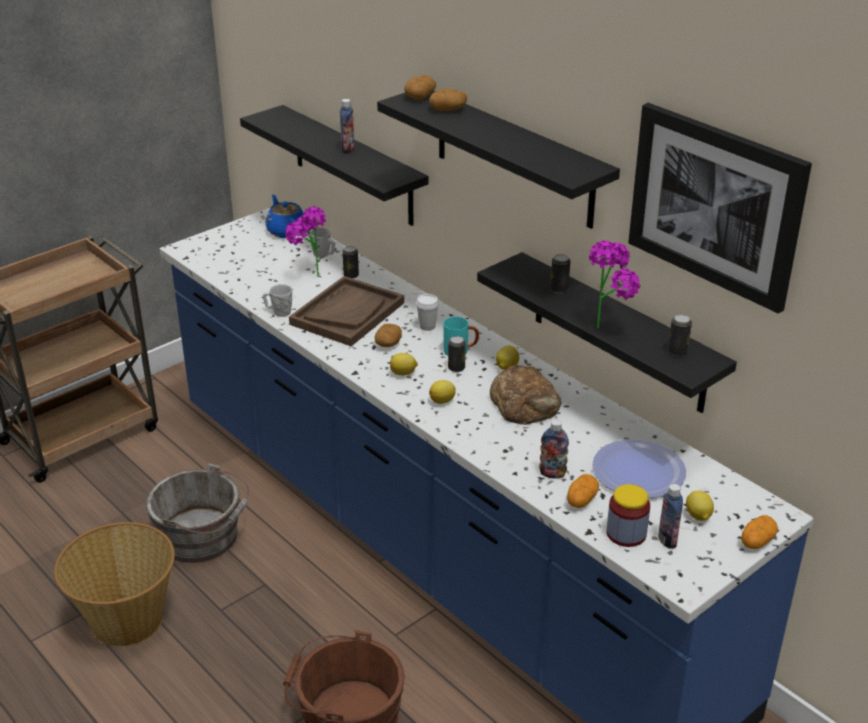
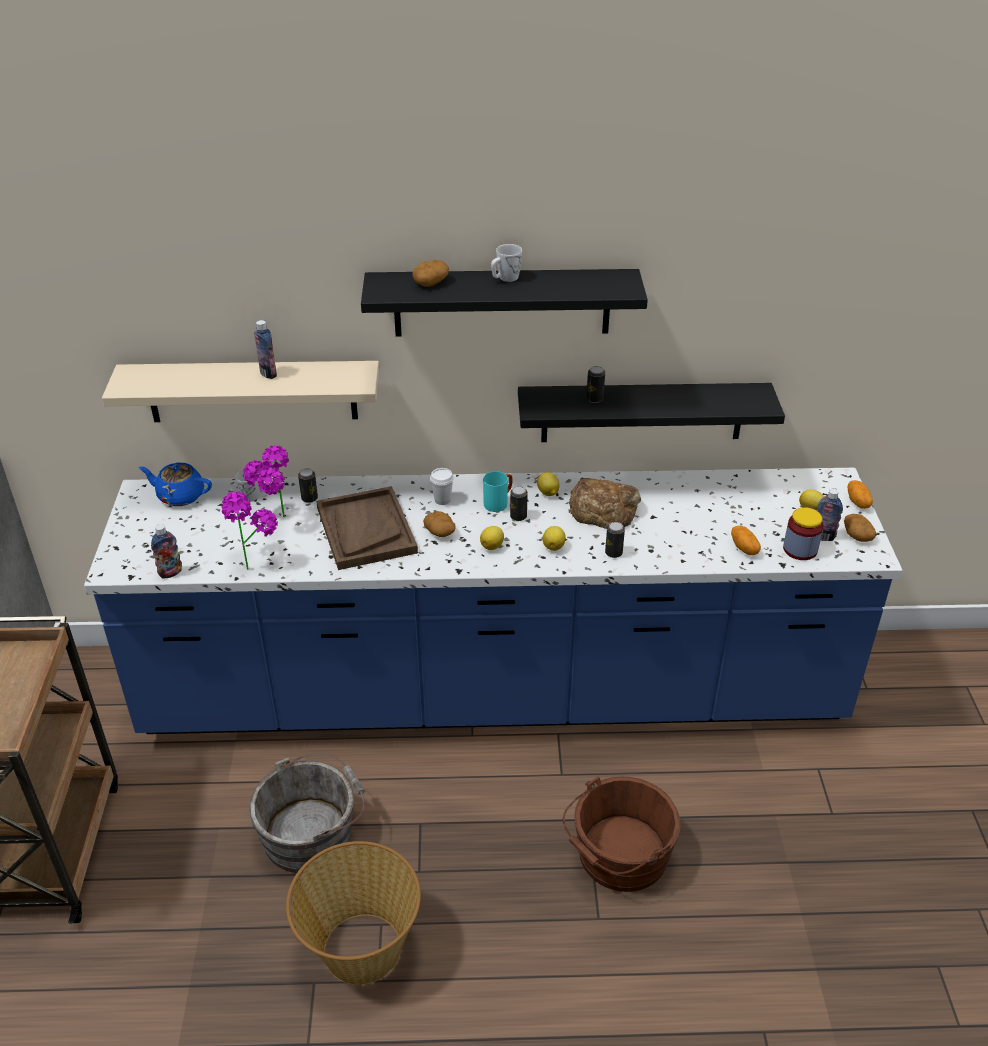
camera: 50 degrees left, 5 degrees up
black shelf [240,105,429,226] -> beige shelf [102,361,379,422]
white mug [263,284,292,317] -> white mug moved to [491,244,522,282]
potato [404,75,436,100] -> potato moved to [844,514,876,542]
bottle [539,419,569,479] -> bottle moved to [151,524,182,579]
potted plant [589,241,641,328] -> potted plant moved to [221,491,278,570]
plate [592,439,686,498] -> none
picture [628,103,812,313] -> none
can [668,315,692,356] -> can moved to [605,522,625,558]

